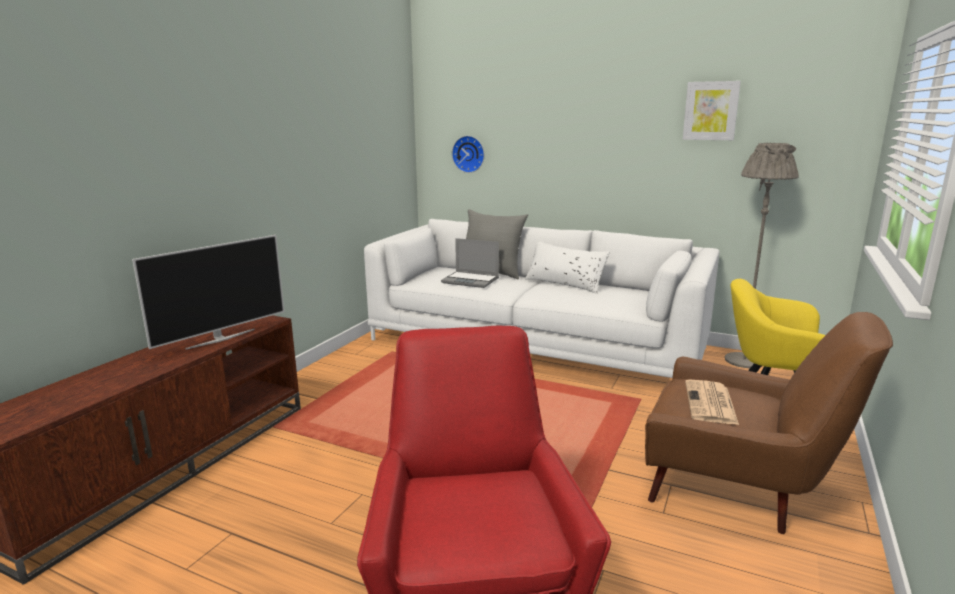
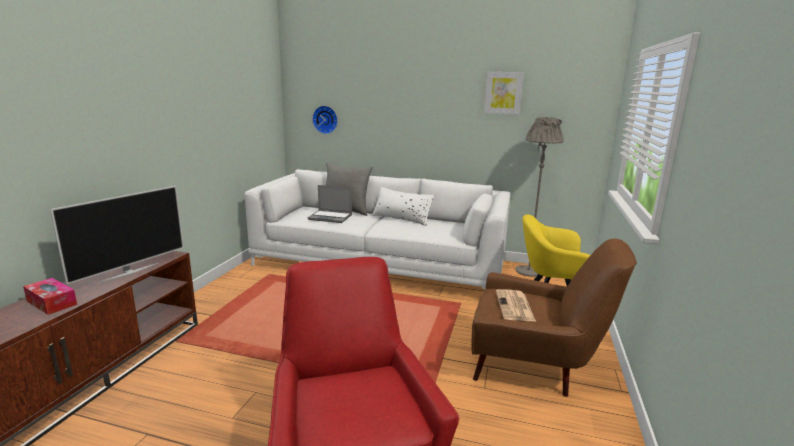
camera: 10 degrees left, 0 degrees up
none -> tissue box [23,278,77,315]

